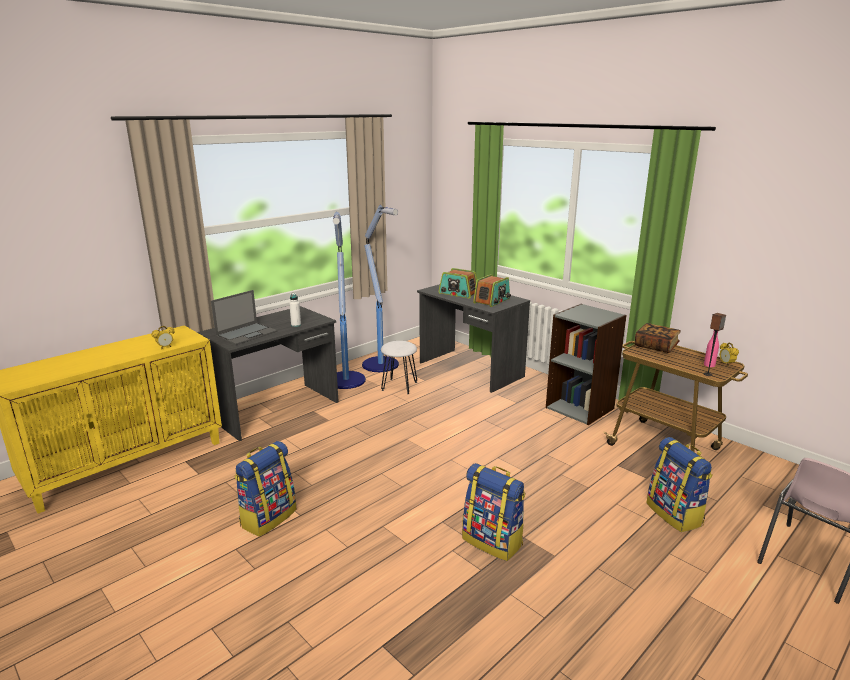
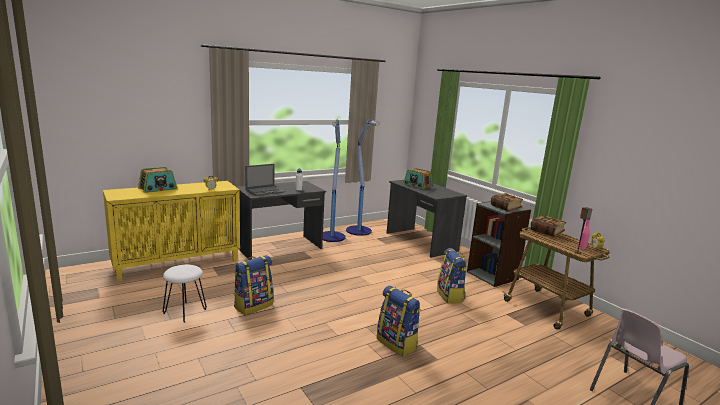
camera: 10 degrees right, 5 degrees down
white stool [381,341,417,394] -> white stool moved to [163,265,207,323]
radio [473,274,511,307] -> radio moved to [138,167,177,193]
backpack [646,437,713,532] -> backpack moved to [437,248,468,303]
none -> book [491,193,523,211]

